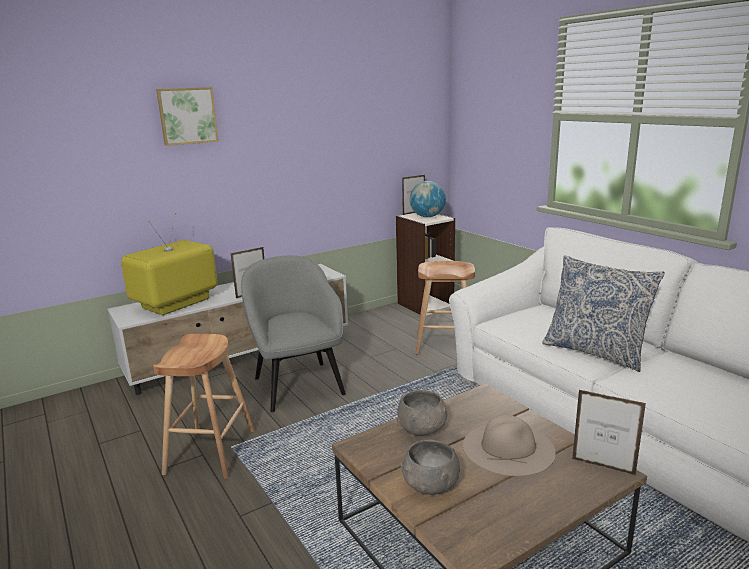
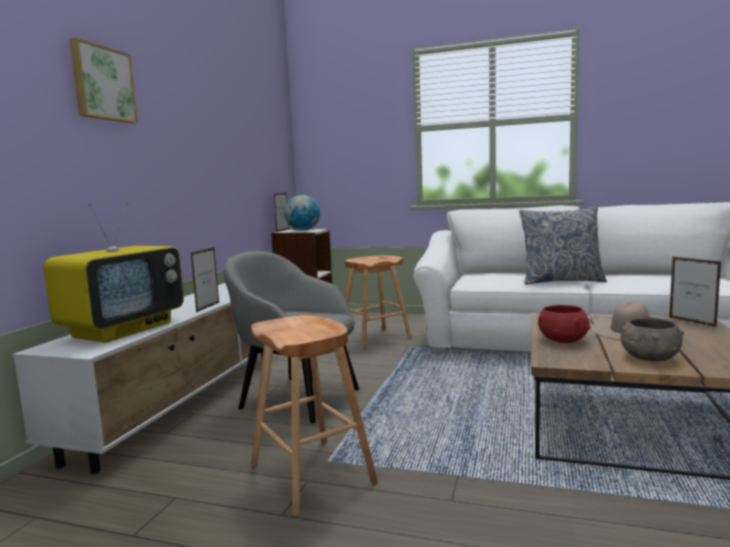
camera: 40 degrees left, 10 degrees down
television [121,213,218,315] -> television turned 150 degrees counterclockwise [43,202,184,342]
grey bowl [397,390,447,436] -> red bowl [538,305,590,343]
picture frame [572,390,646,475] -> picture frame turned 105 degrees counterclockwise [669,257,721,327]

